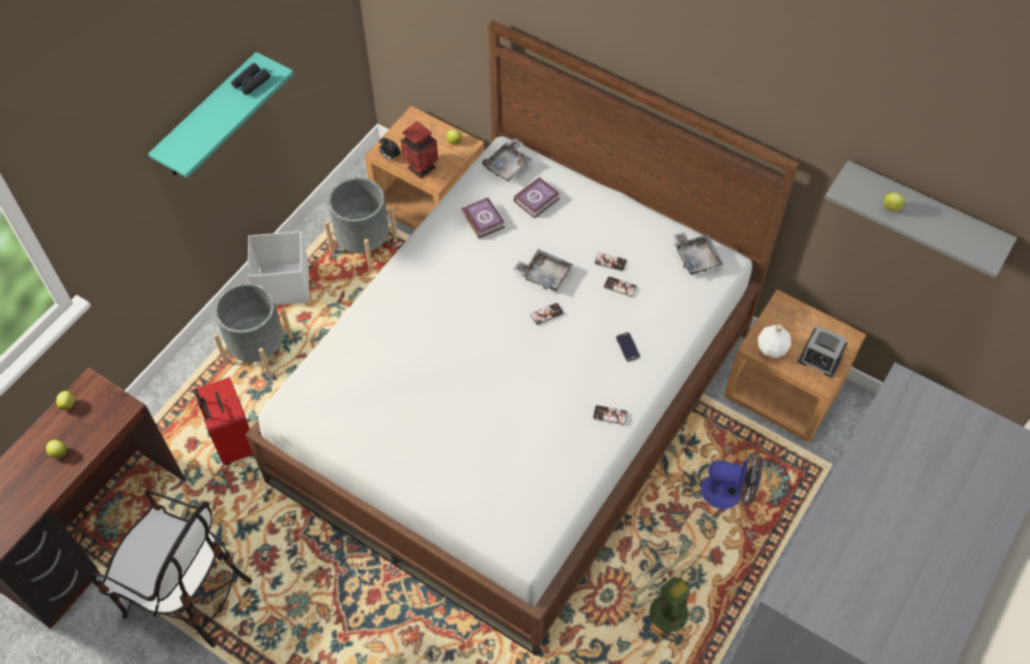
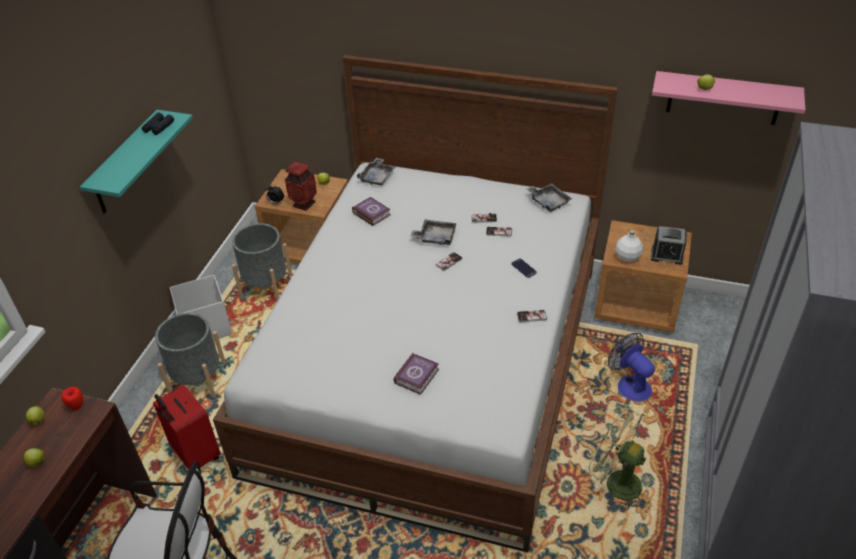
camera: 15 degrees left, 15 degrees down
book [514,177,560,218] -> book moved to [394,353,439,395]
fan [701,451,762,509] -> fan turned 120 degrees counterclockwise [608,333,655,402]
grey shelf [825,160,1017,278] -> pink shelf [652,71,805,125]
none -> apple [61,387,83,410]

